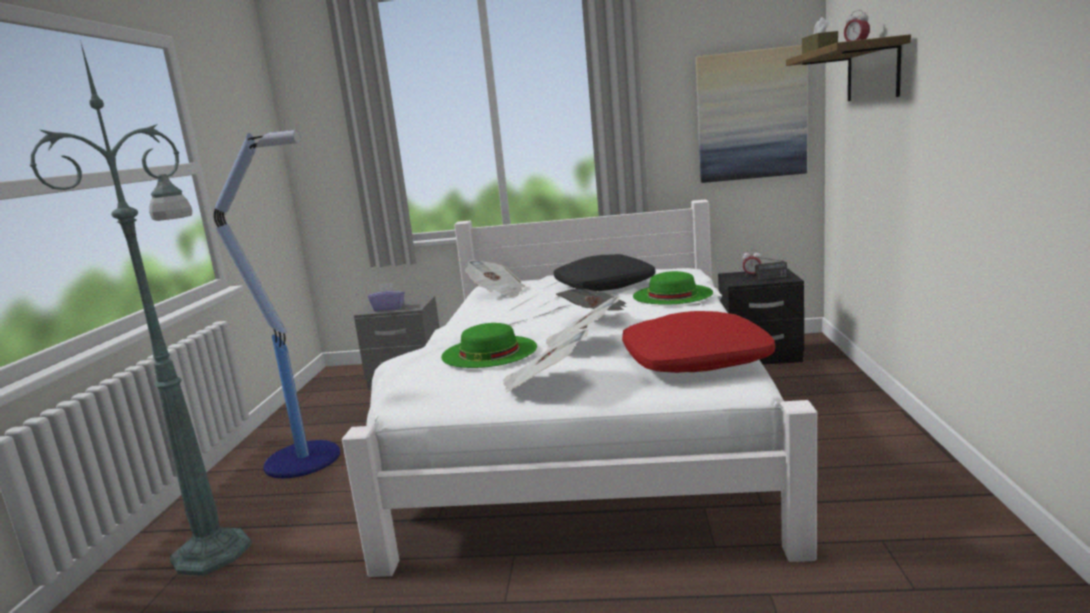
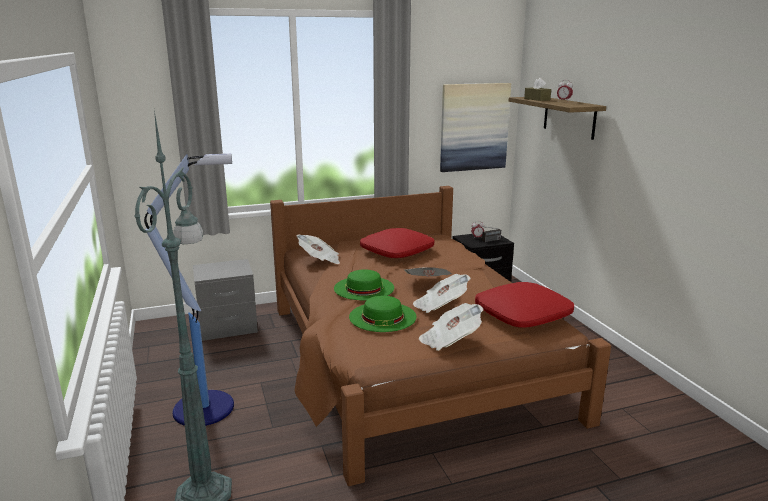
camera: 25 degrees left, 5 degrees up
white bed [342,199,817,577] -> brown bed [270,186,611,486]
purple tissue box [368,282,405,312] -> none
black pillow [554,254,655,291] -> red pillow [360,228,434,258]
green hat [633,271,713,305] -> green hat moved to [334,269,394,300]

